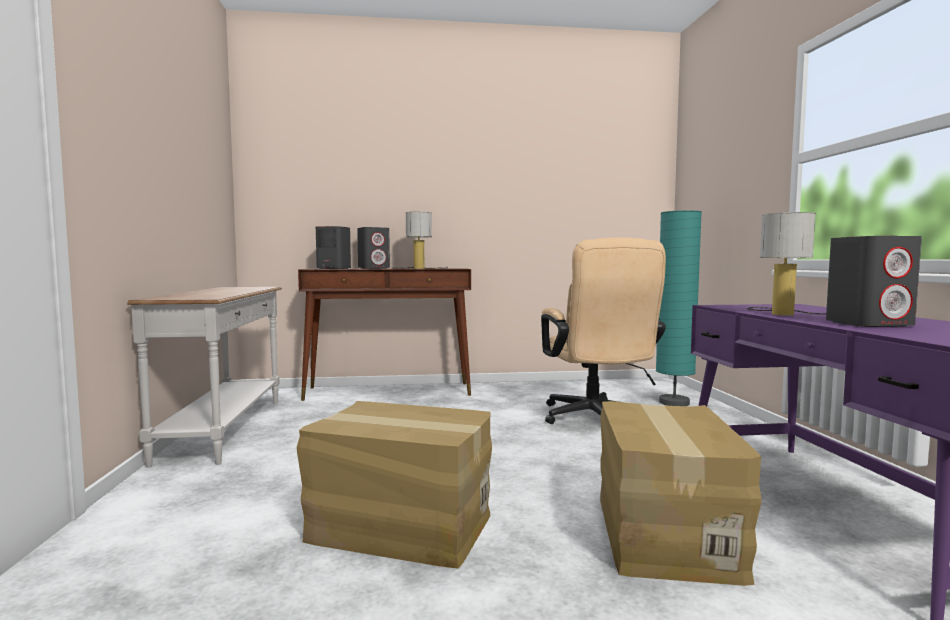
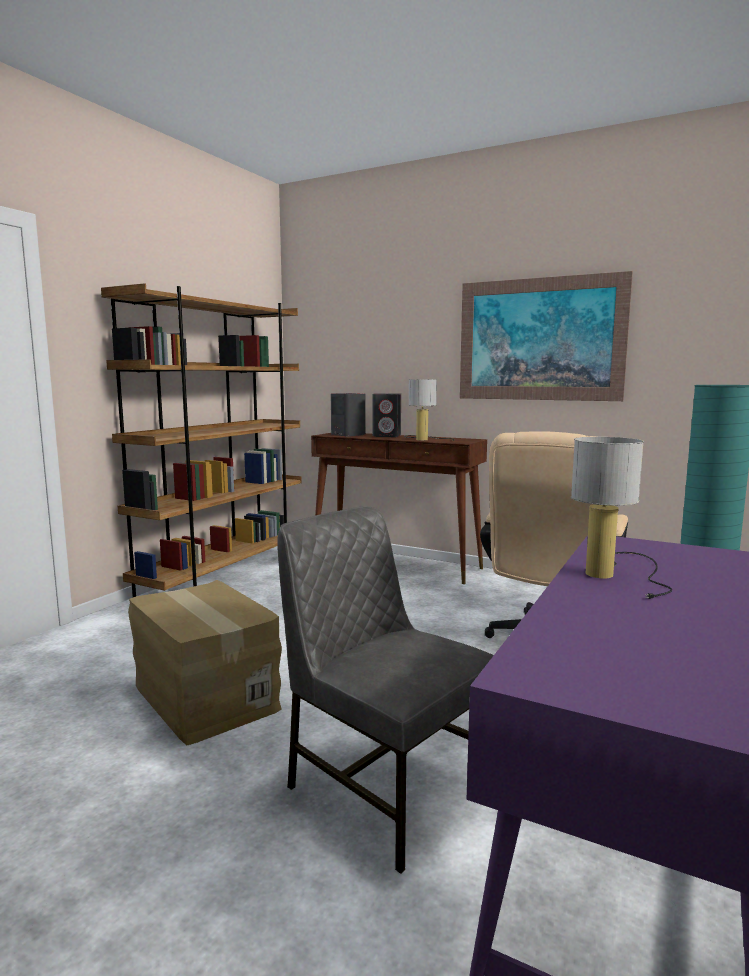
camera: 35 degrees right, 5 degrees up
white console table [127,287,282,468] -> brown bookcase [101,283,302,597]
cardboard box [600,401,762,586] -> grey chair [277,506,494,874]
grey speaker [826,236,922,327] -> none
none -> picture [460,271,633,401]

